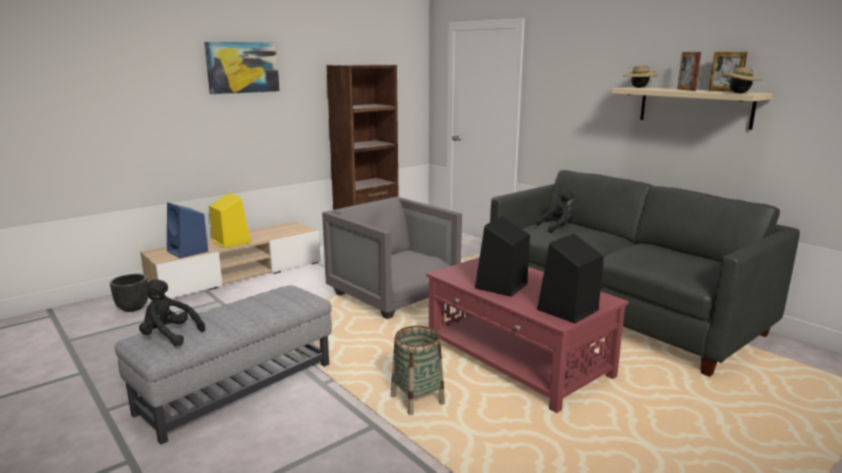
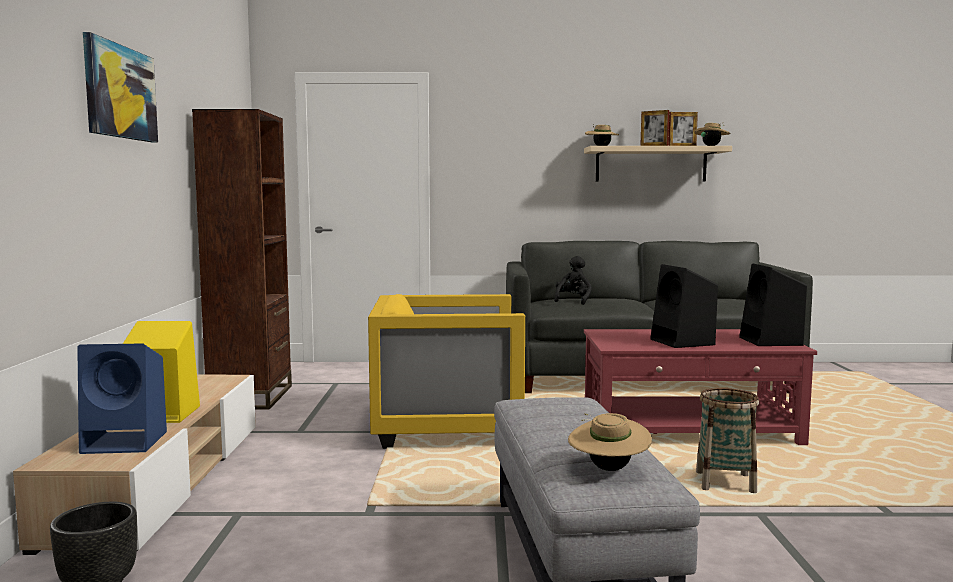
camera: 50 degrees left, 10 degrees down
black plush toy [139,279,205,346] -> beige hat [568,413,652,471]
grey armchair [322,197,462,319] -> yellow armchair [368,294,525,449]

